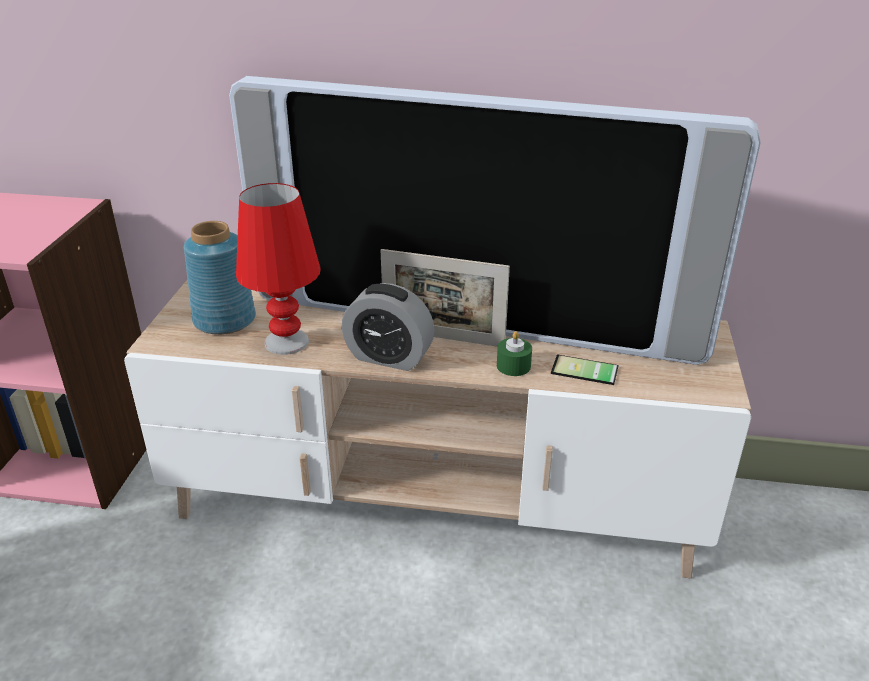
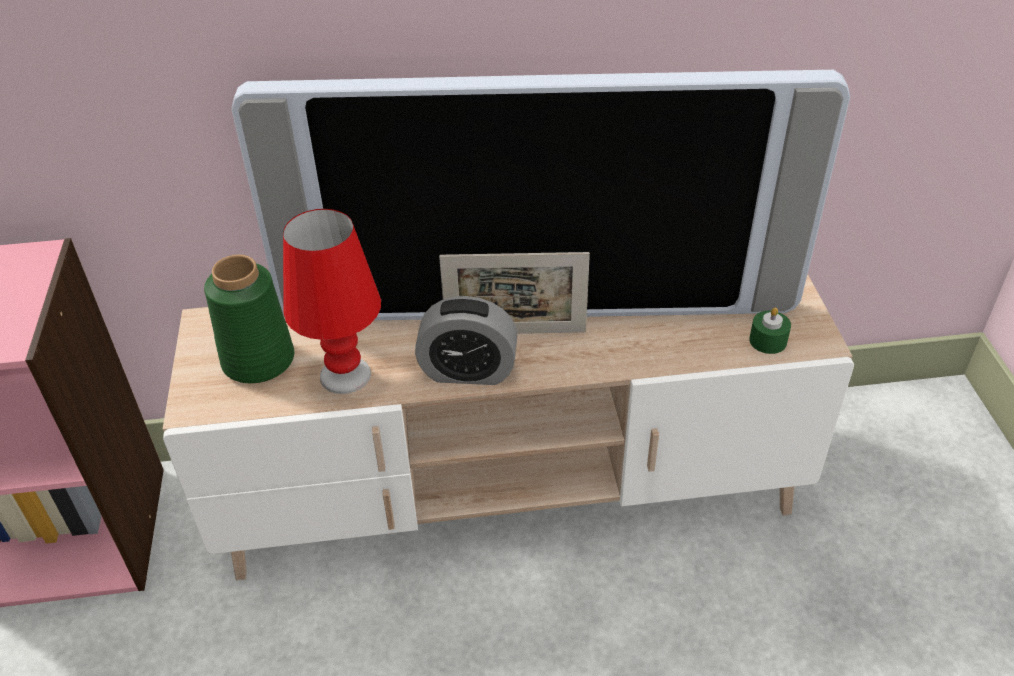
camera: 15 degrees left, 10 degrees up
blue vase [184,221,256,335] -> green vase [204,255,294,383]
green candle [497,331,532,376] -> green candle moved to [749,307,791,354]
phone [551,354,619,385] -> none

